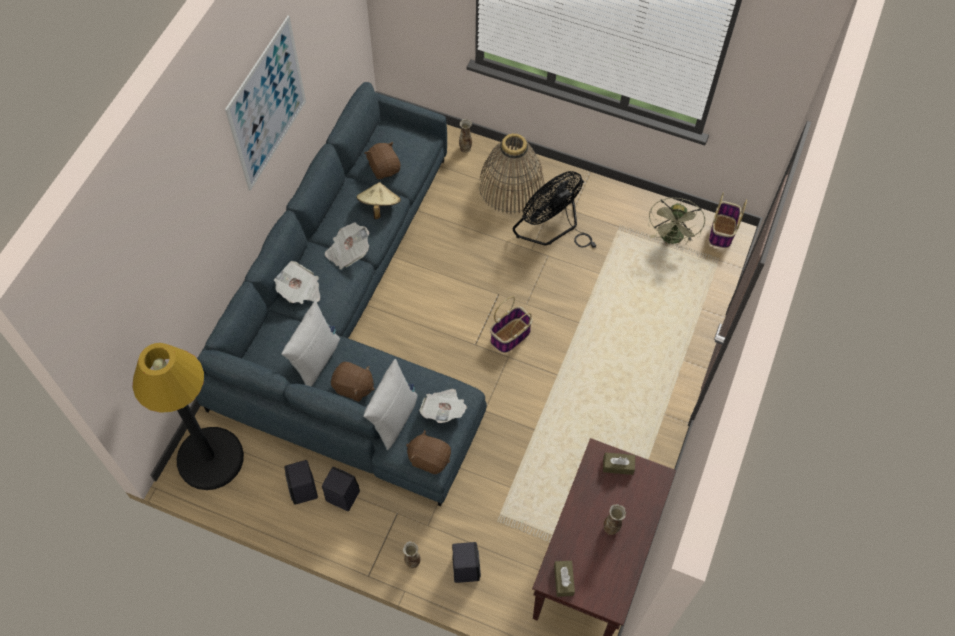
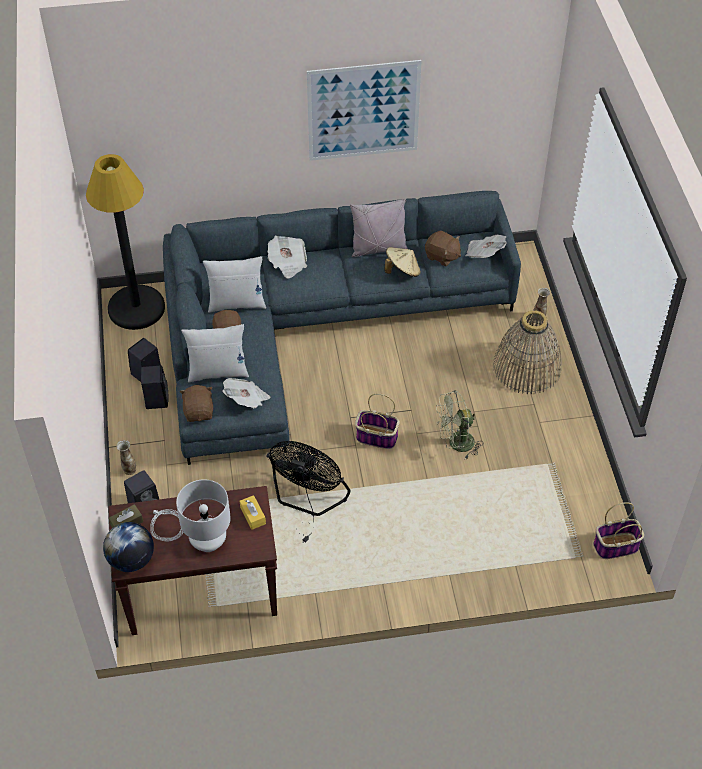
camera: 60 degrees right, 10 degrees down
newspaper [325,222,370,269] -> newspaper moved to [465,235,506,258]
brown plush toy [365,142,401,179] -> brown plush toy turned 90 degrees clockwise [425,231,461,267]
black fan [513,171,596,248] -> black fan moved to [266,441,350,542]
brown tissue box [603,452,635,475] -> yellow tissue box [240,495,266,530]
vase [604,504,626,535] -> white table lamp [150,479,230,552]
green fan [648,198,705,244] -> green fan moved to [436,390,484,460]
none -> globe [103,522,154,572]
none -> purple pillow [350,198,408,257]

